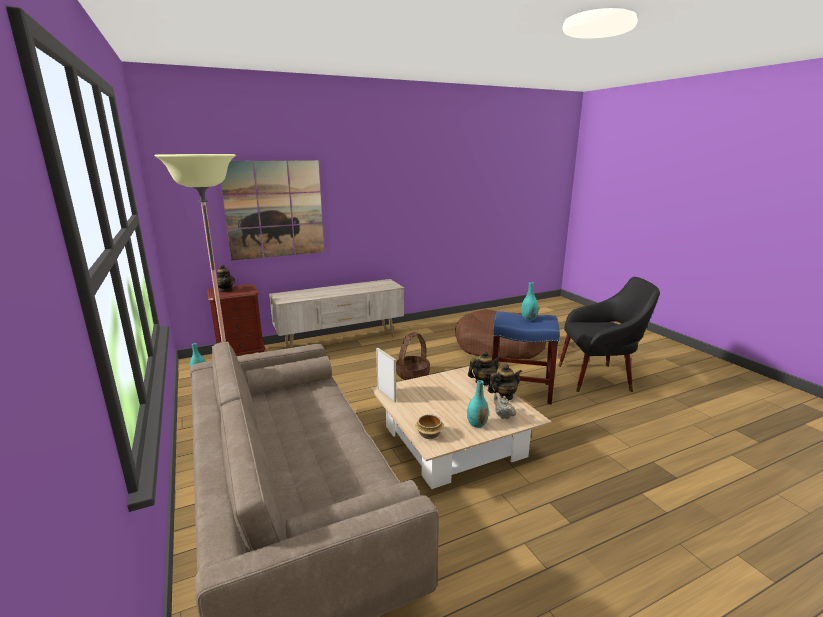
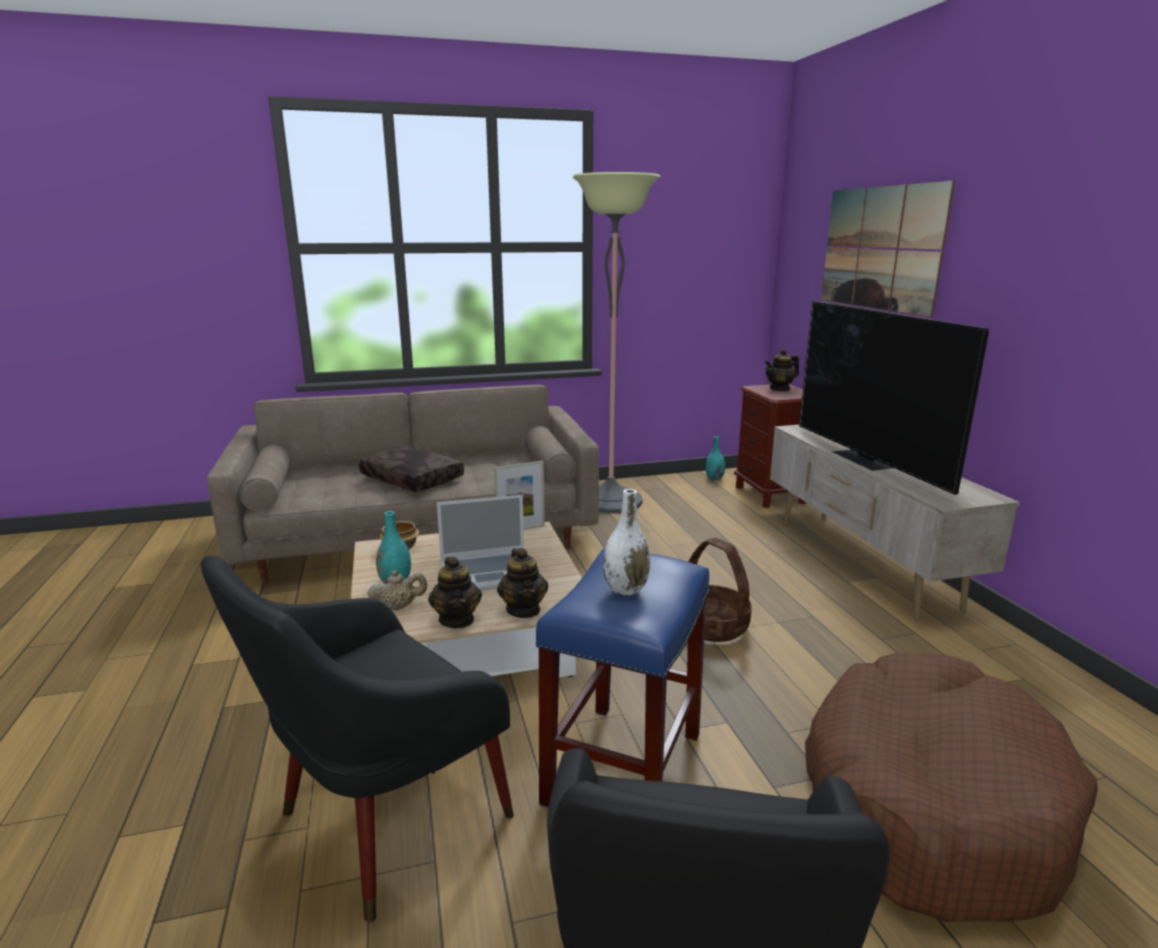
camera: 100 degrees right, 0 degrees up
turquoise vase [521,282,539,320] -> white vase [603,489,650,595]
none -> black armchair [201,555,514,923]
none -> brown pillow [359,446,464,492]
none -> laptop [437,495,524,591]
none -> television [799,301,989,495]

